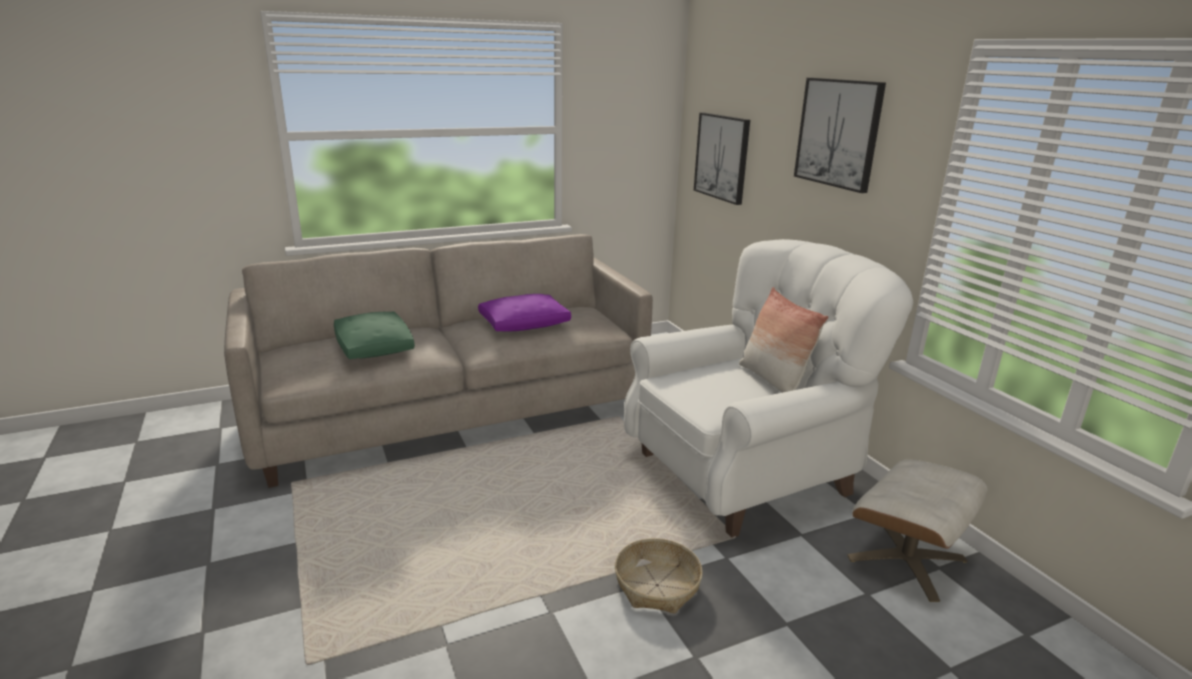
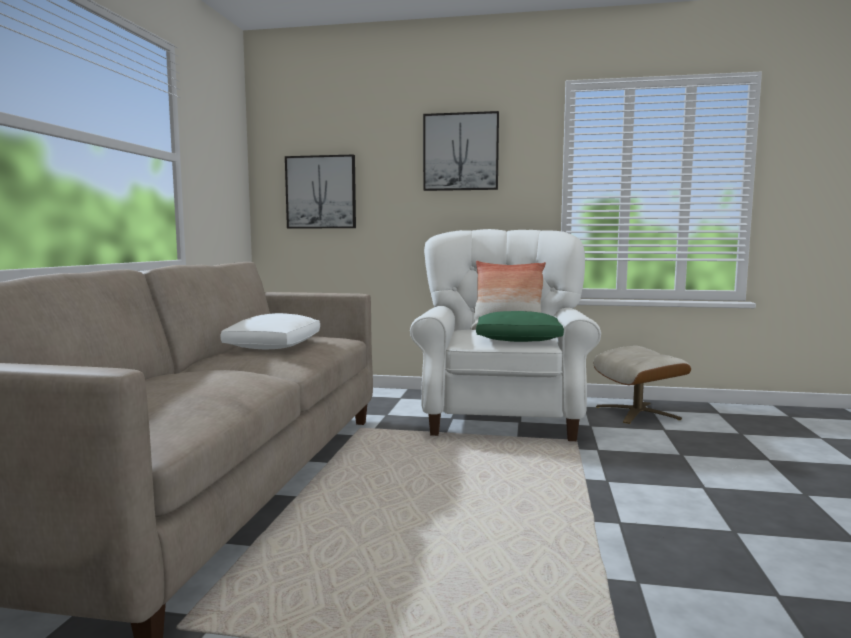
camera: 55 degrees left, 15 degrees down
green pillow [334,312,415,359] -> green pillow moved to [476,311,564,342]
purple pillow [478,294,571,332] -> white pillow [220,313,320,349]
basket [615,538,703,614] -> none

